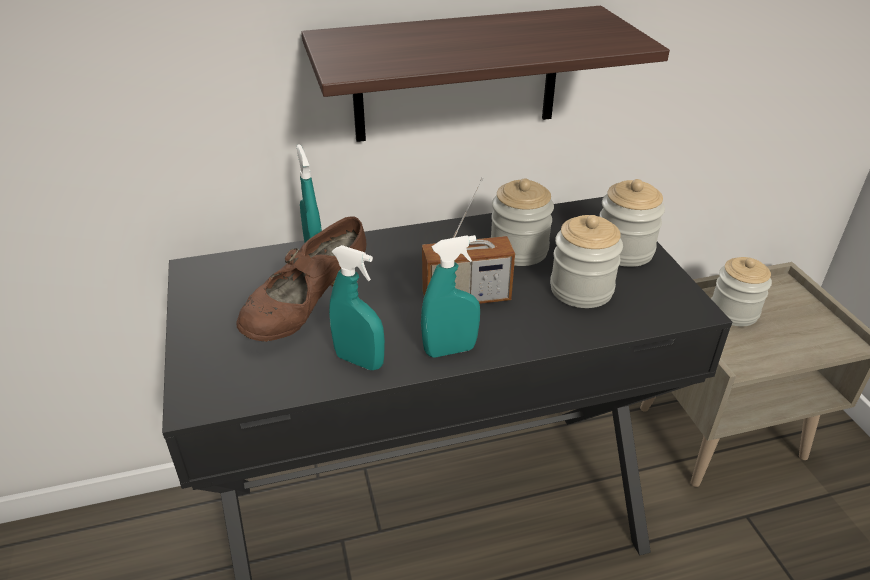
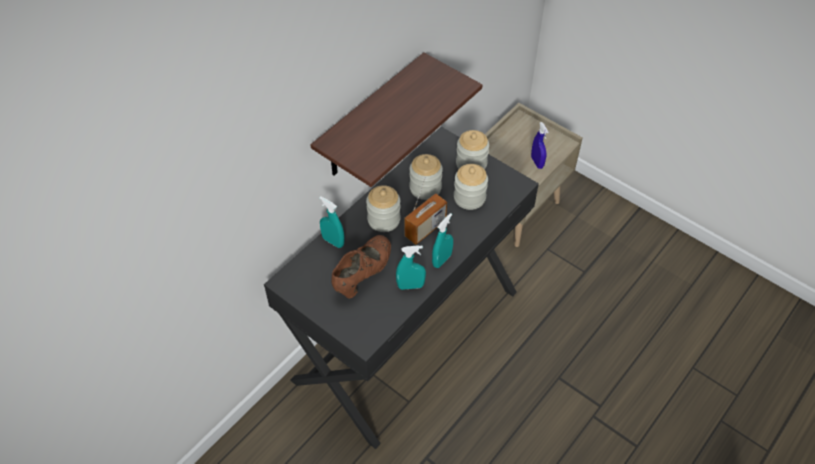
camera: 35 degrees left, 15 degrees up
brown shoe [236,216,366,342] -> brown shoe turned 150 degrees counterclockwise [331,235,391,299]
jar [711,257,772,326] -> jar moved to [366,185,401,232]
none -> blue spray bottle [531,122,548,169]

